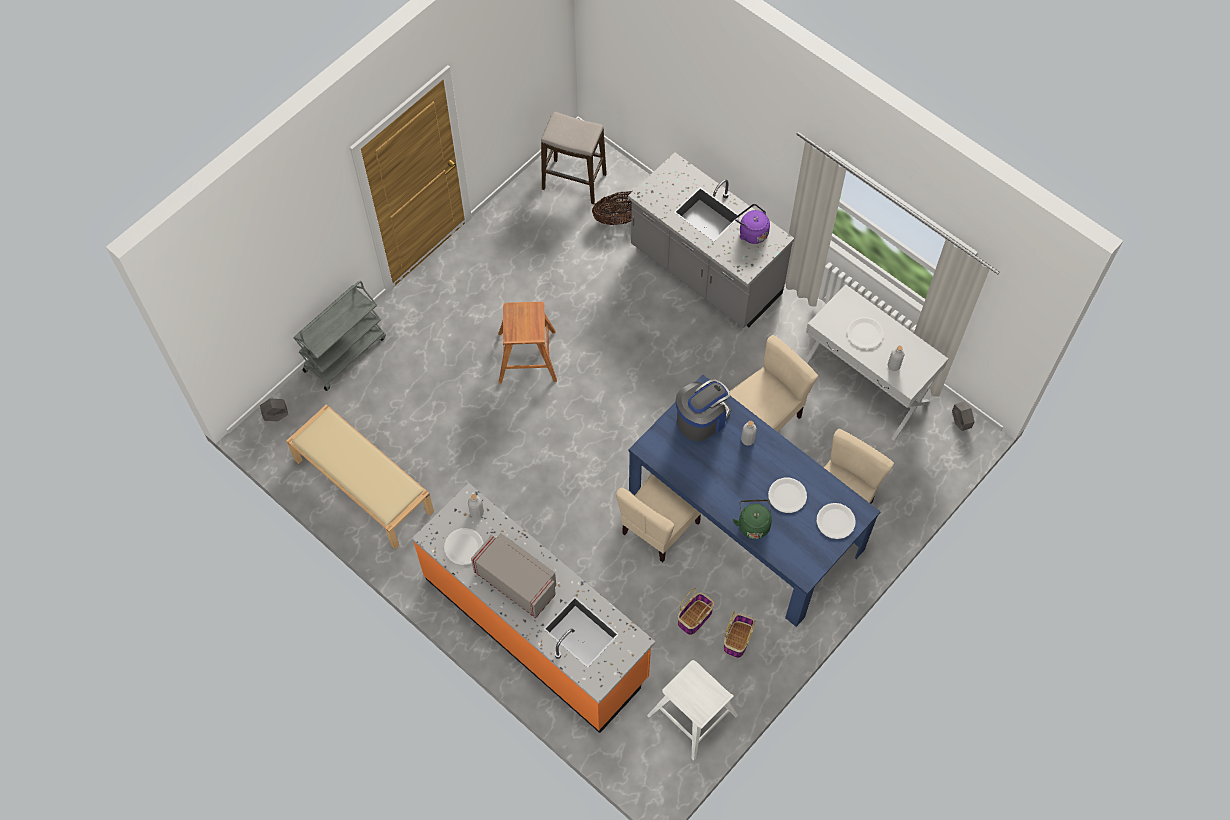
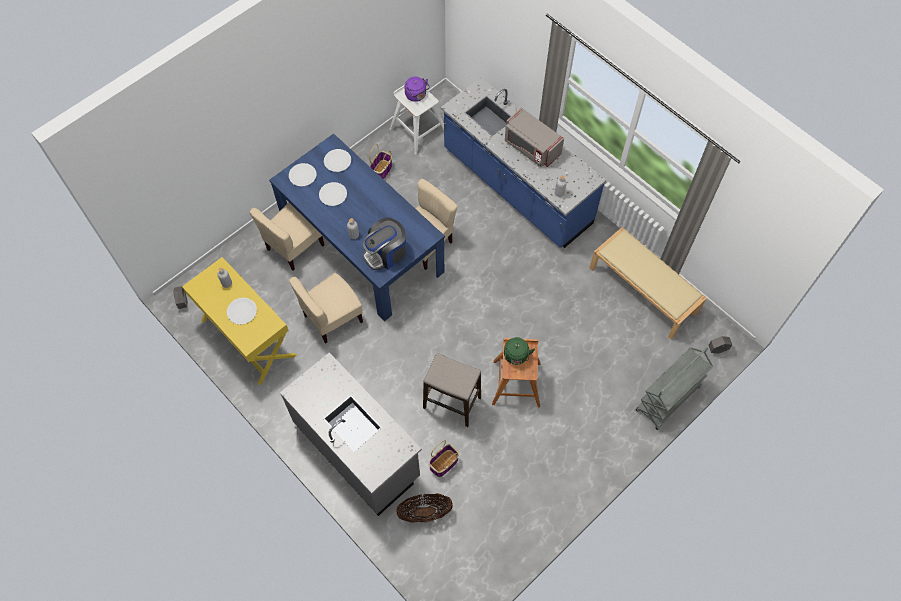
camera: 175 degrees left, 0 degrees up
orange counter [412,483,655,733] -> blue counter [441,77,606,248]
white plate [444,528,484,565] -> white plate moved to [324,149,351,172]
stool [541,112,607,204] -> stool moved to [423,353,481,427]
basket [678,588,714,635] -> basket moved to [429,440,459,477]
green kettle [732,499,772,539] -> green kettle moved to [504,337,535,365]
purple kettle [735,204,770,244] -> purple kettle moved to [405,76,430,102]
white console table [805,284,948,441] -> yellow console table [182,257,296,385]

